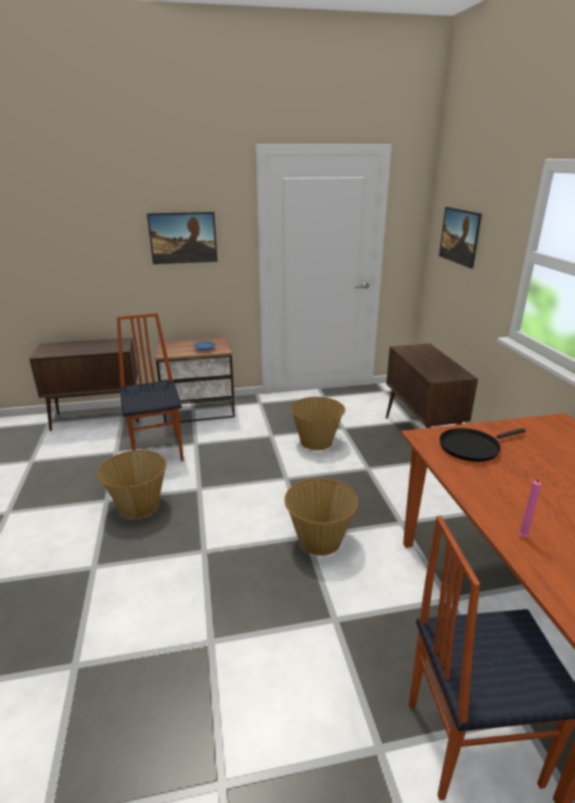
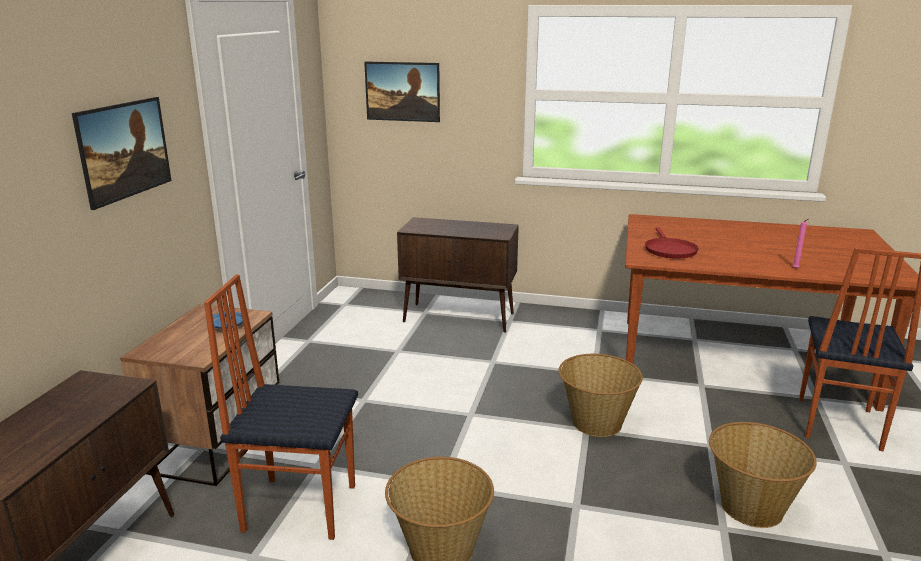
camera: 65 degrees left, 5 degrees down
basket [291,397,345,450] -> basket moved to [709,422,817,528]
black frying pan [439,428,526,462] -> red frying pan [645,227,699,259]

